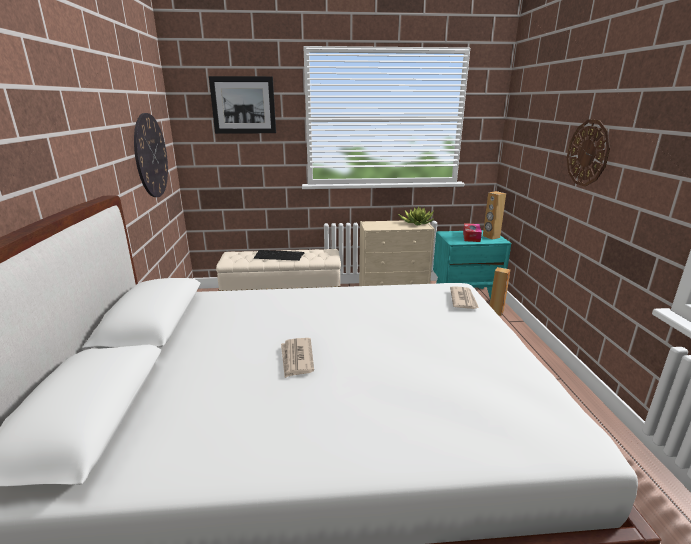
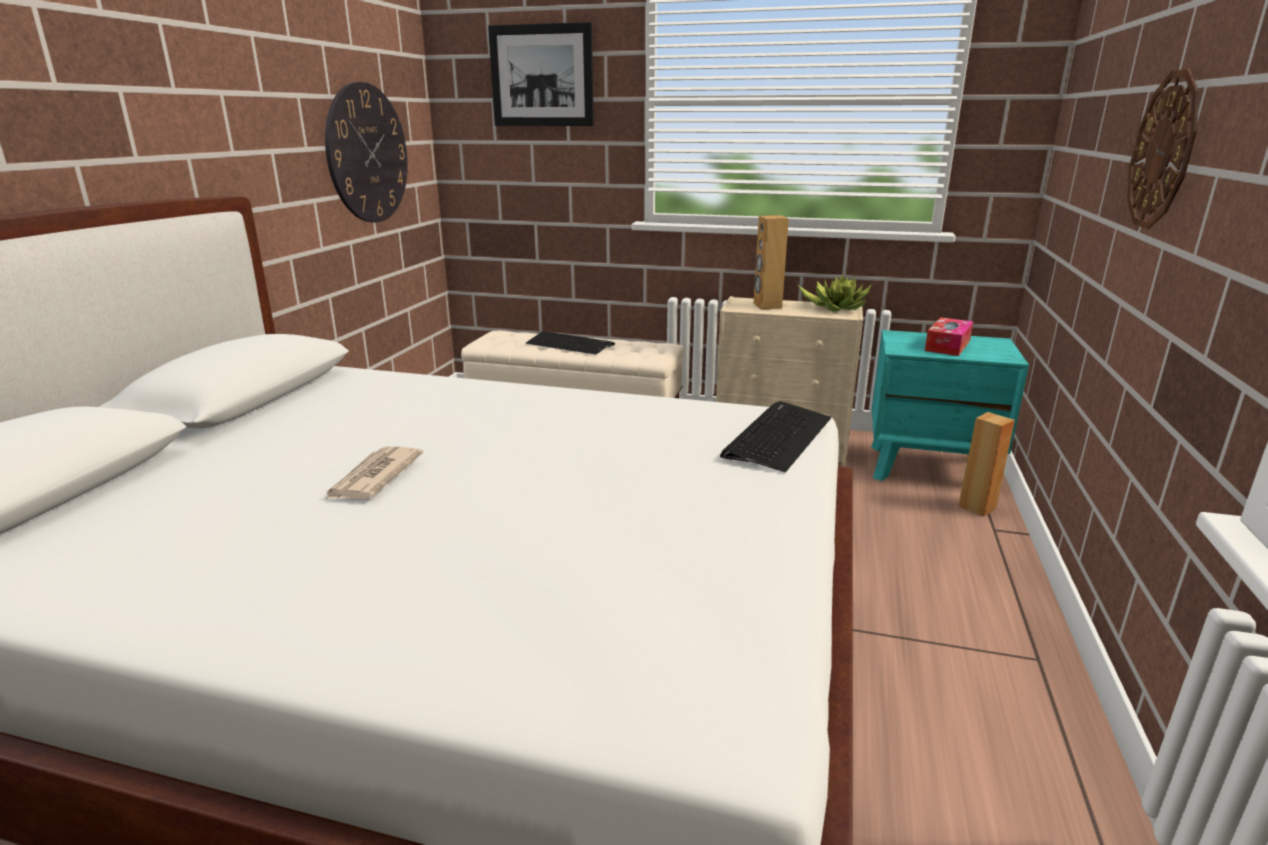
camera: 20 degrees right, 0 degrees up
newspaper [450,286,479,309] -> keyboard [720,401,831,473]
brown speaker [483,191,506,240] -> brown speaker moved to [753,215,789,309]

